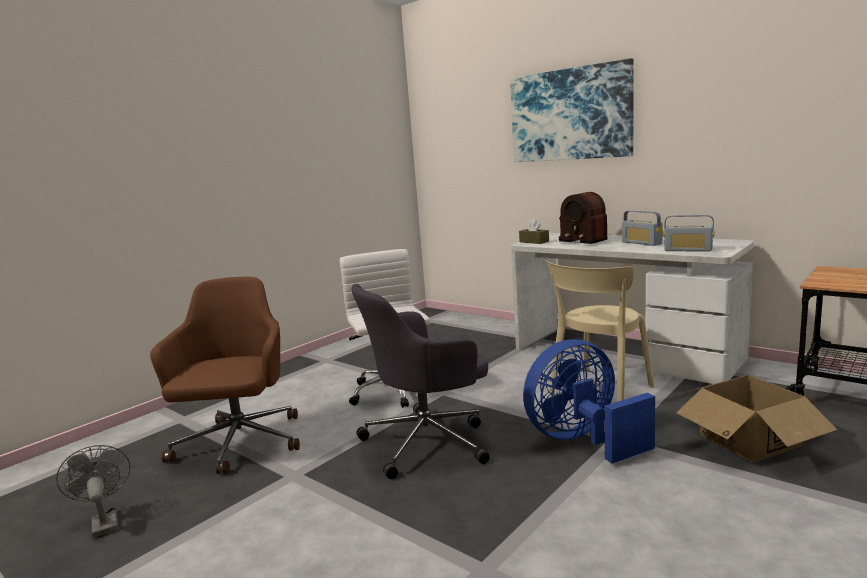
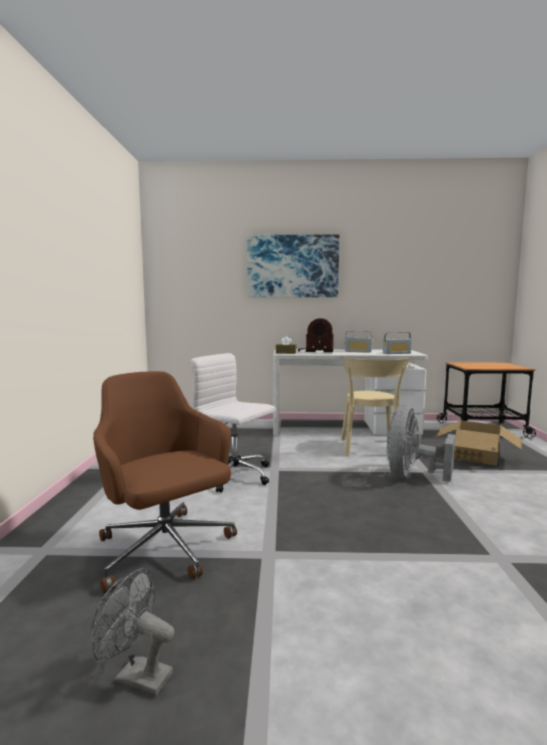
camera: 40 degrees left, 5 degrees down
grey office chair [352,284,490,479] -> none
blue fan [523,339,655,464] -> grey fan [386,406,455,482]

